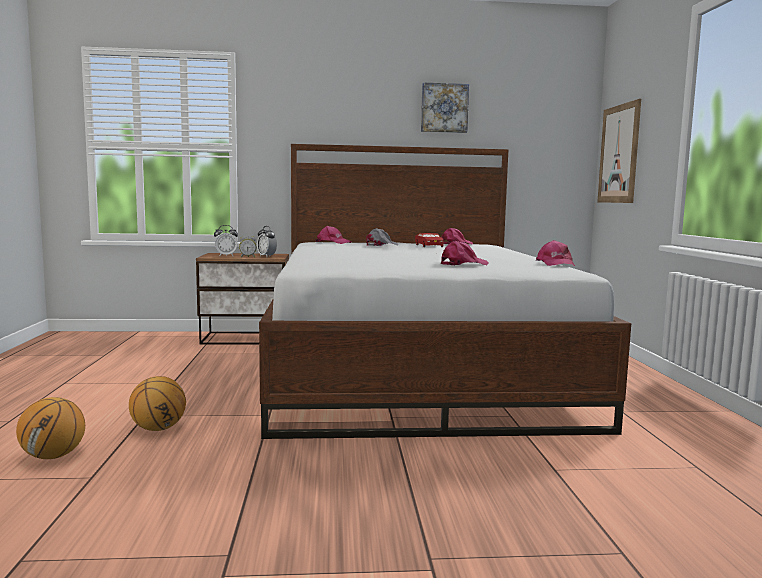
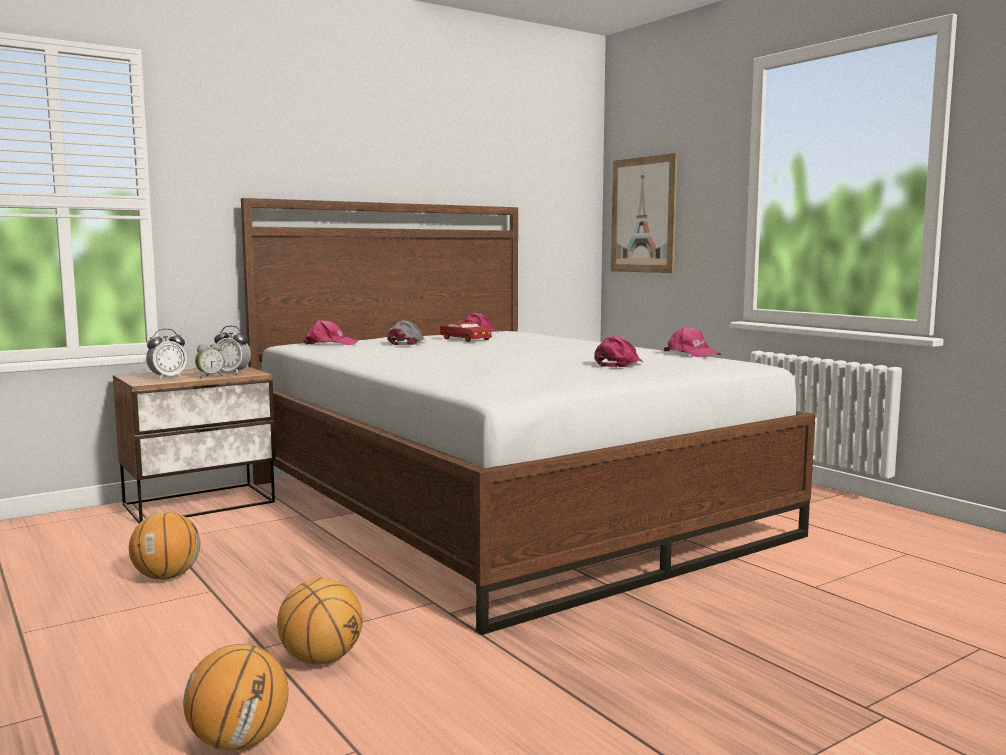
camera: 30 degrees left, 0 degrees up
picture [421,82,469,133] -> none
none -> basketball [129,512,200,580]

